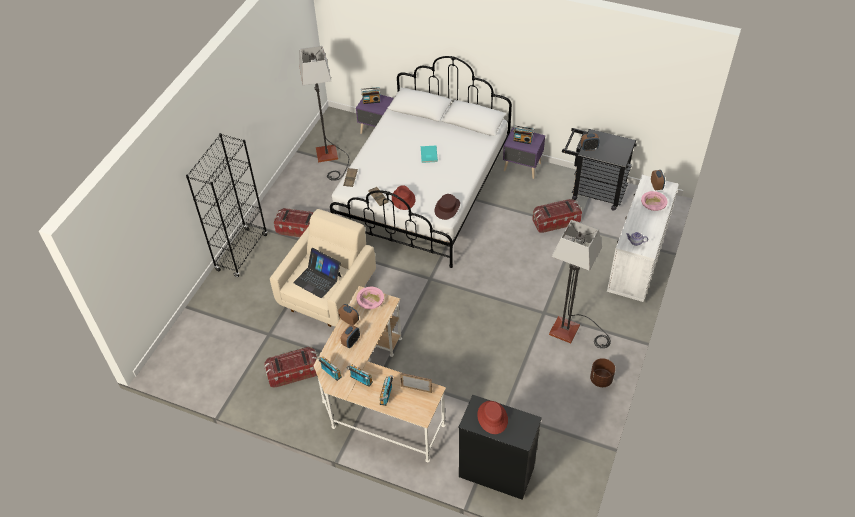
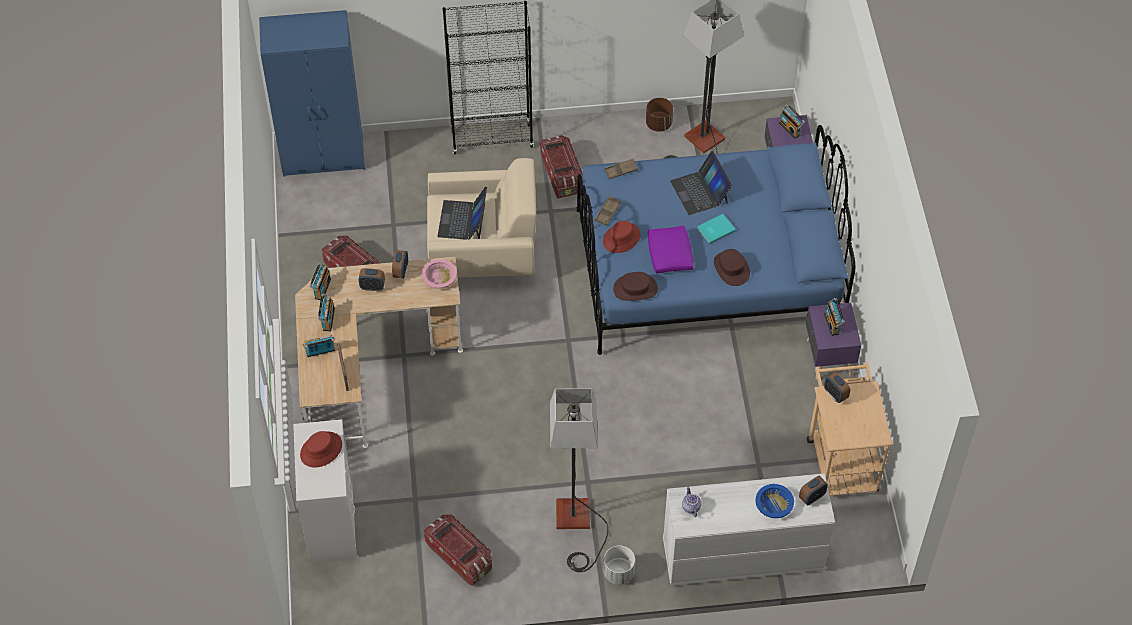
camera: 60 degrees right, 5 degrees up
white bed [330,56,512,268] -> blue bed [577,125,855,355]
black dresser [458,395,542,500] -> white dresser [293,419,357,563]
storage box [532,199,582,233] -> storage box moved to [424,514,492,586]
black cart [562,128,636,211] -> beige cart [807,362,893,496]
brown planter [590,358,615,387] -> brown planter moved to [646,98,673,132]
pink bowl [641,191,667,211] -> blue bowl [756,484,794,518]
none -> blue wardrobe [259,10,365,177]
none -> white planter [604,545,635,585]
none -> purple pillow [648,226,693,274]
none -> laptop [670,151,732,215]
none -> brown hat [714,249,750,286]

